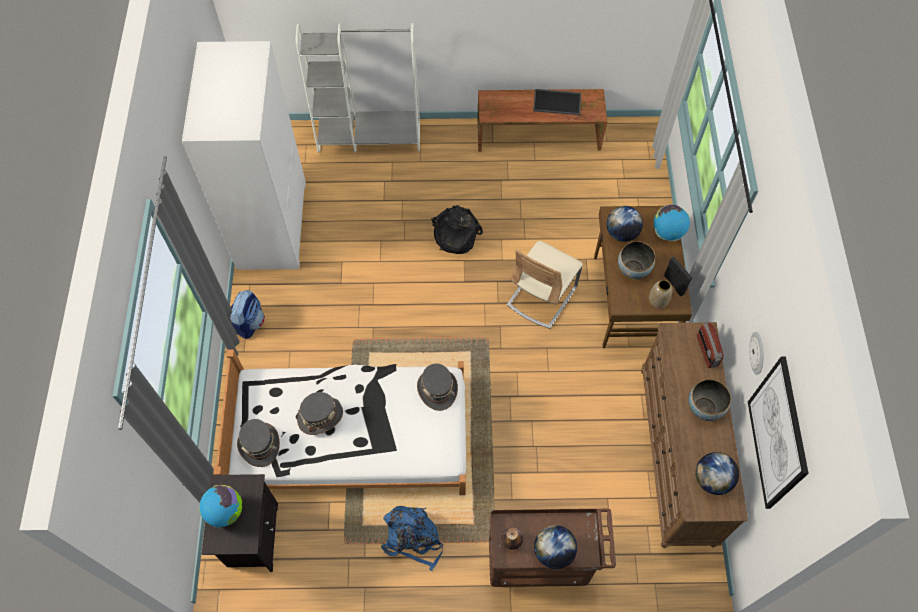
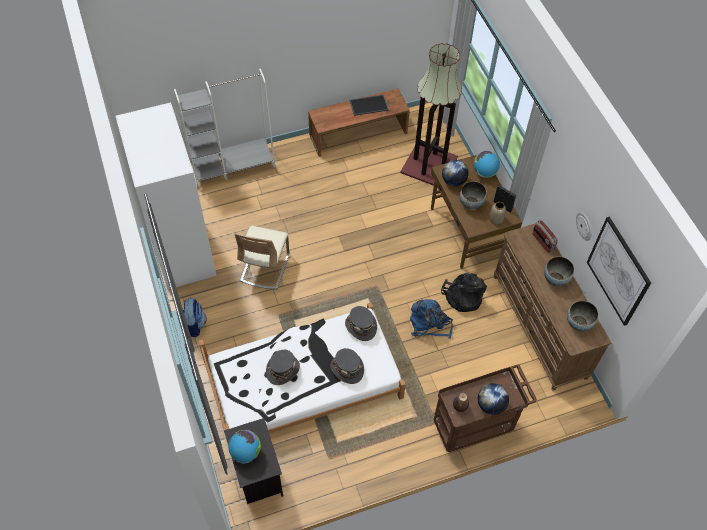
camera: 20 degrees left, 5 degrees down
grey hat [237,419,280,467] -> grey hat moved to [331,348,364,384]
blue backpack [381,506,443,571] -> blue backpack moved to [410,299,453,339]
black backpack [432,205,483,254] -> black backpack moved to [441,273,487,312]
beige chair [507,241,583,329] -> beige chair moved to [235,226,289,289]
globe [695,452,739,495] -> bowl [567,301,599,331]
none -> floor lamp [400,43,462,186]

